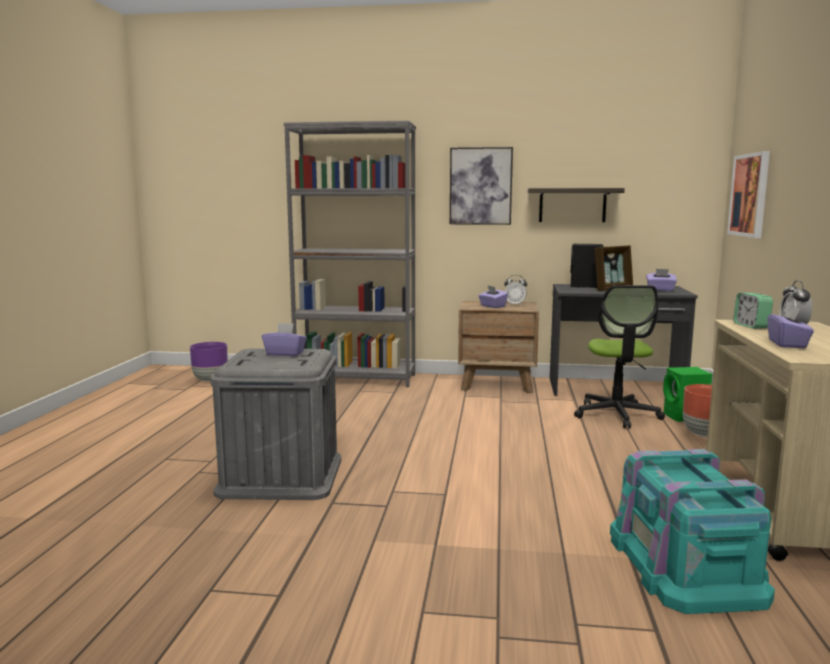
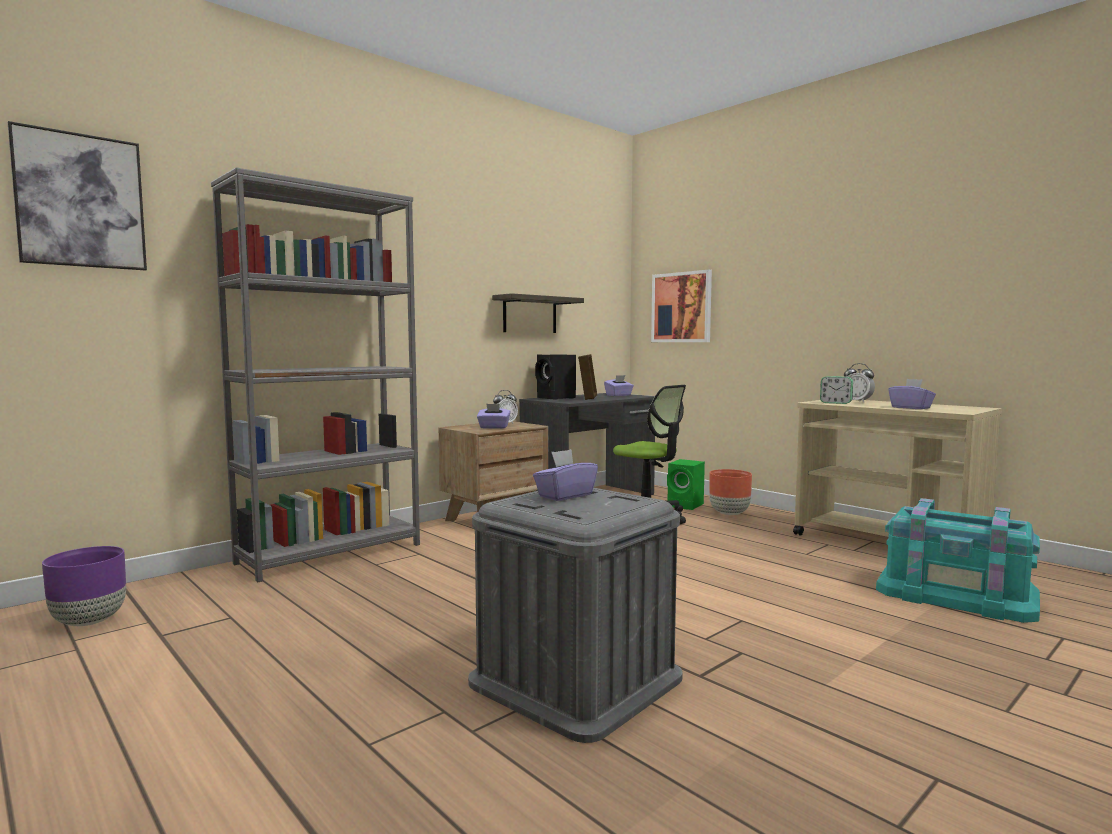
camera: 50 degrees left, 5 degrees down
picture [450,147,513,225] -> picture moved to [8,121,147,270]

